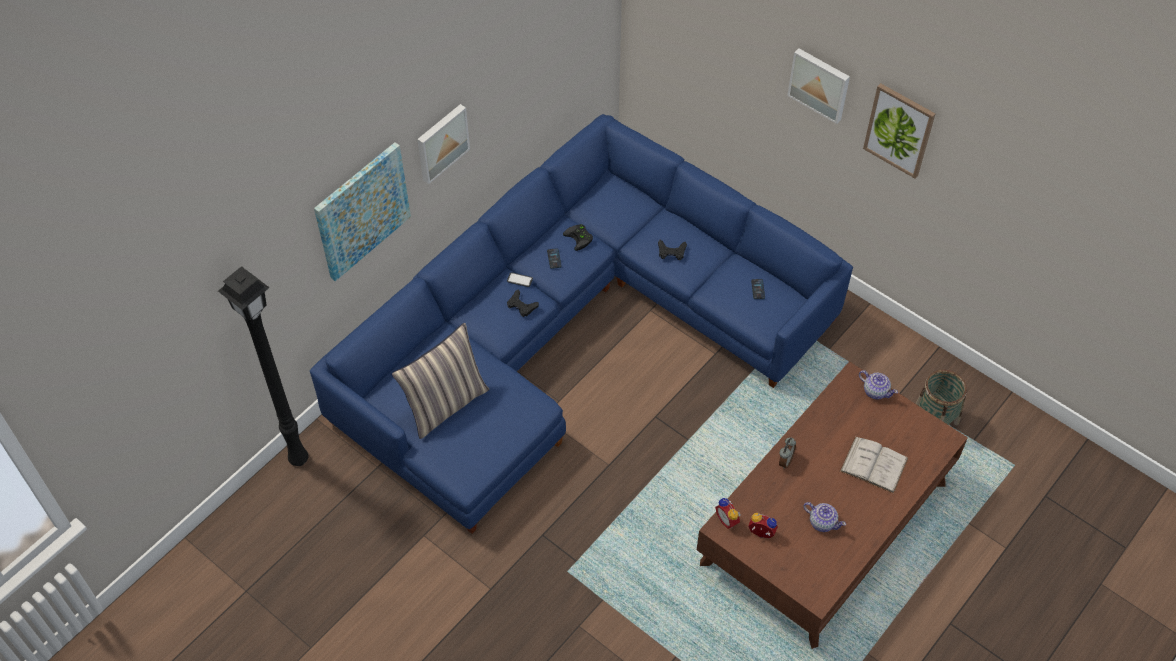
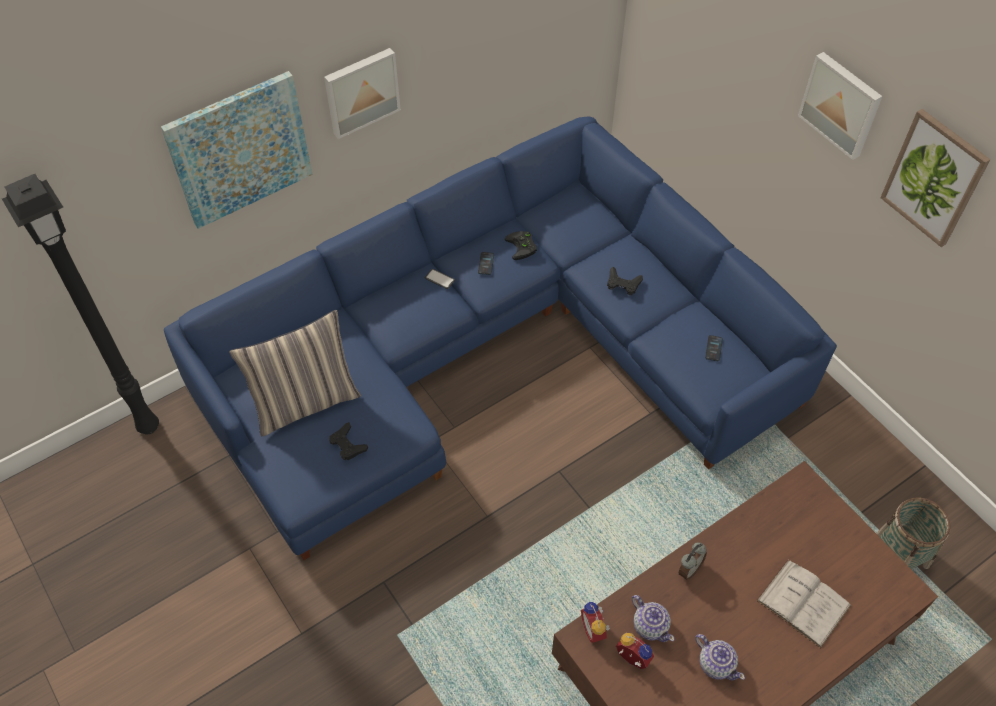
camera: 15 degrees right, 0 degrees up
black game controller [507,290,539,317] -> black game controller moved to [329,422,368,460]
teapot [859,370,898,400] -> teapot moved to [632,595,675,642]

